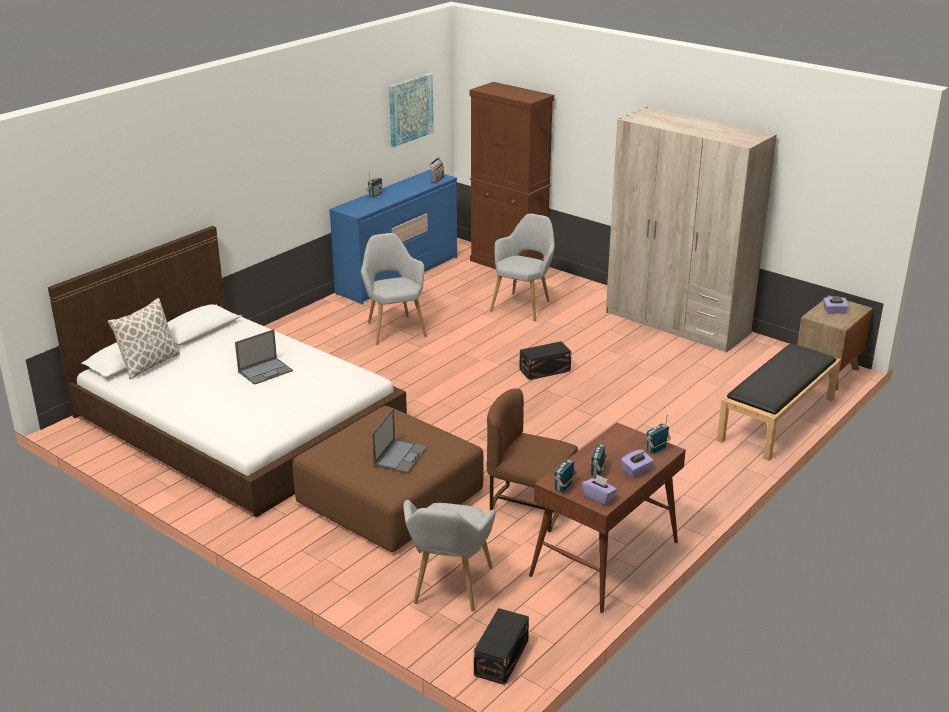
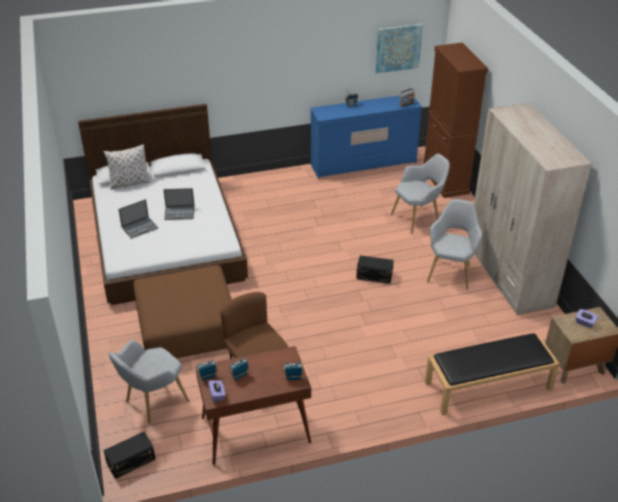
camera: 35 degrees right, 10 degrees up
grey armchair [361,233,427,345] -> grey armchair moved to [427,199,482,290]
laptop [372,408,427,473] -> laptop moved to [118,199,158,239]
purple tissue box [620,449,654,478] -> none

